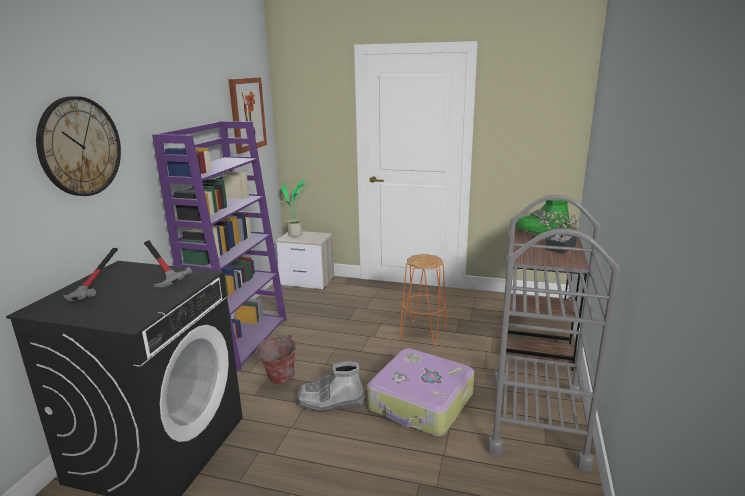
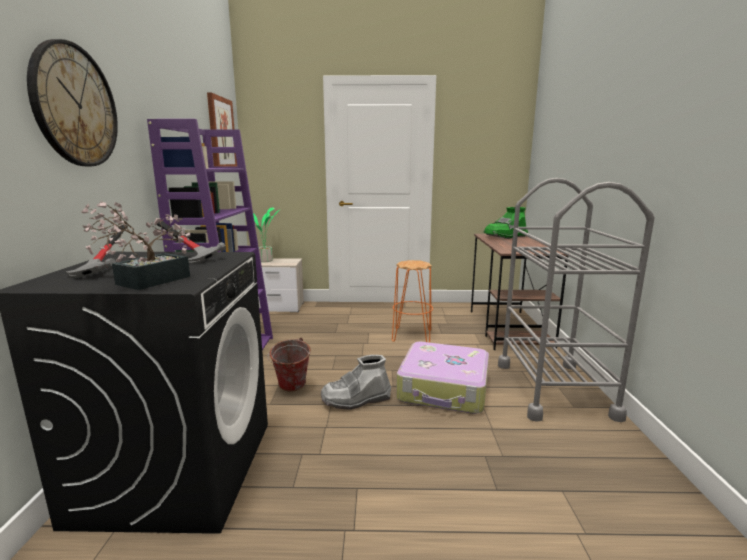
camera: 15 degrees left, 5 degrees down
potted plant [540,211,580,254] -> potted plant moved to [81,201,191,290]

